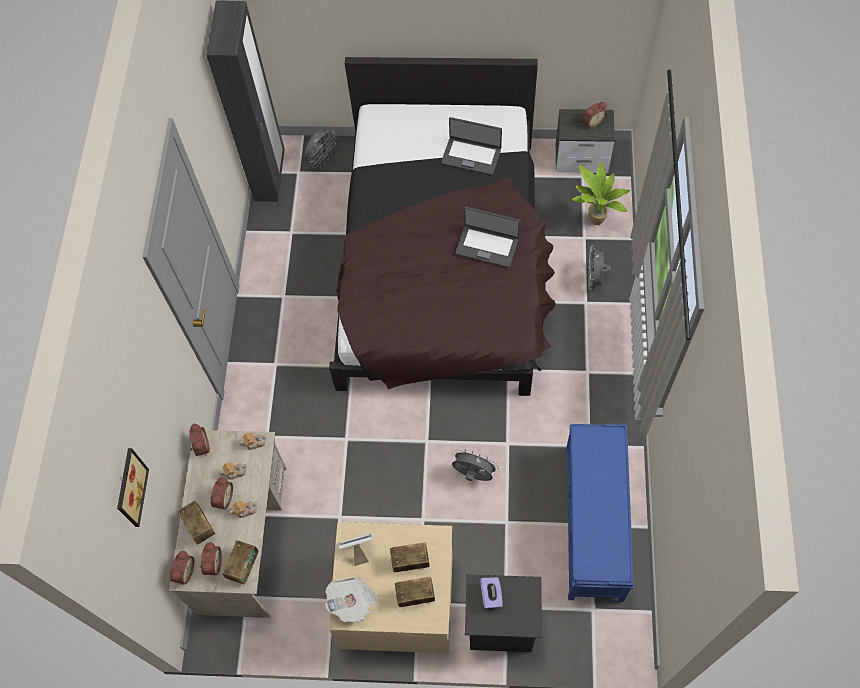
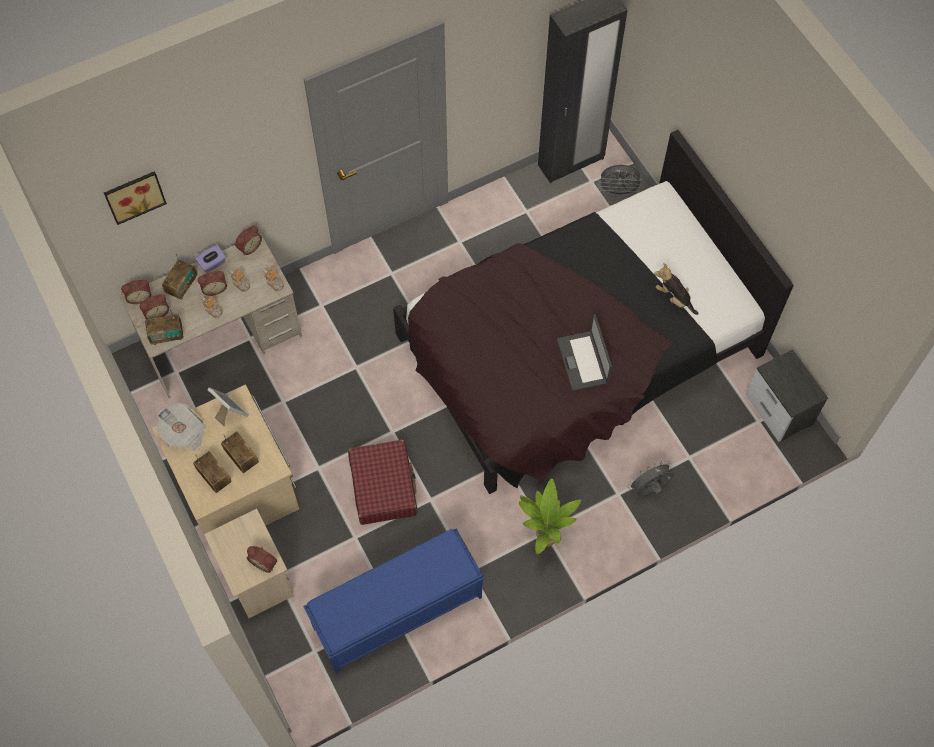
camera: 55 degrees right, 0 degrees up
laptop [441,117,502,175] -> plush toy [655,263,699,315]
grey fan [452,449,499,481] -> red suitcase [348,440,417,525]
black nightstand [465,574,542,652] -> beige nightstand [204,509,294,618]
purple tissue box [480,577,503,609] -> purple tissue box moved to [195,245,226,273]
potted plant [572,162,630,225] -> potted plant moved to [519,479,581,554]
alarm clock [582,102,607,128] -> alarm clock moved to [247,546,277,573]

